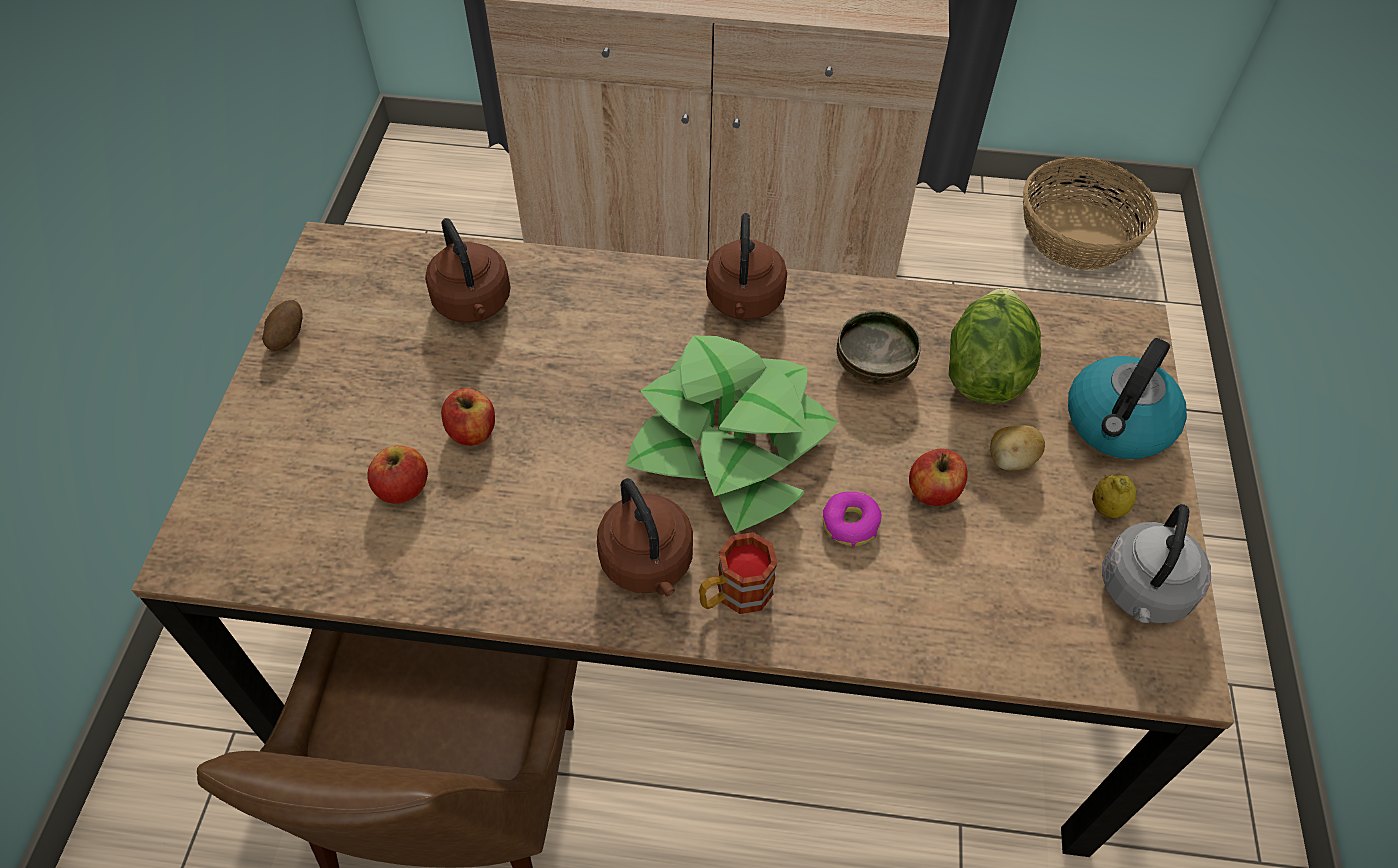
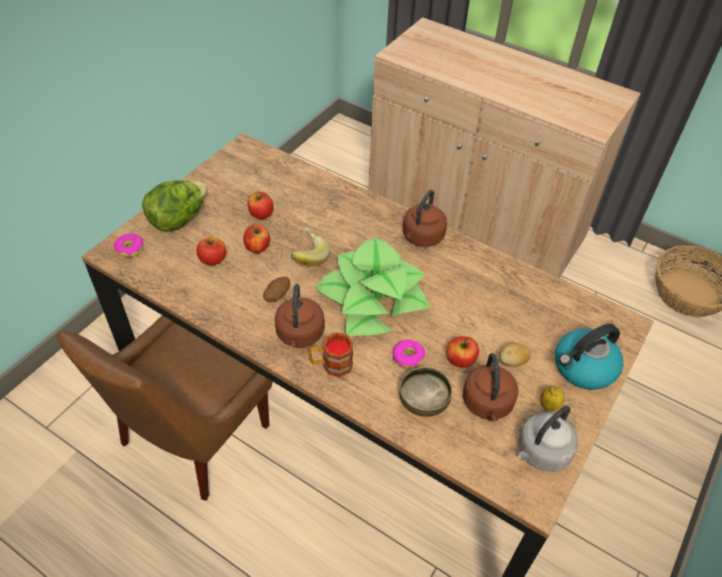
camera: 25 degrees right, 5 degrees down
potato [262,300,303,351] -> potato moved to [263,277,290,302]
brown kettle [425,218,510,322] -> brown kettle moved to [463,353,518,422]
bowl [837,311,921,385] -> bowl moved to [399,367,452,417]
lettuce [949,287,1041,405] -> lettuce moved to [142,180,207,231]
none -> donut [114,233,144,257]
none -> apple [248,192,274,219]
none -> banana [291,228,330,266]

